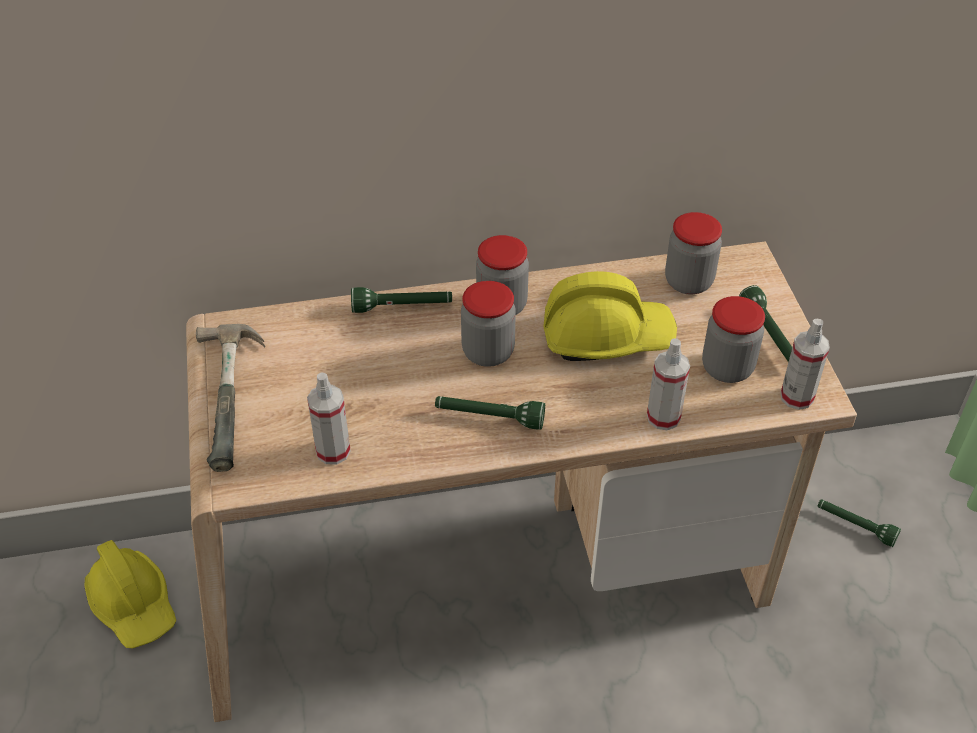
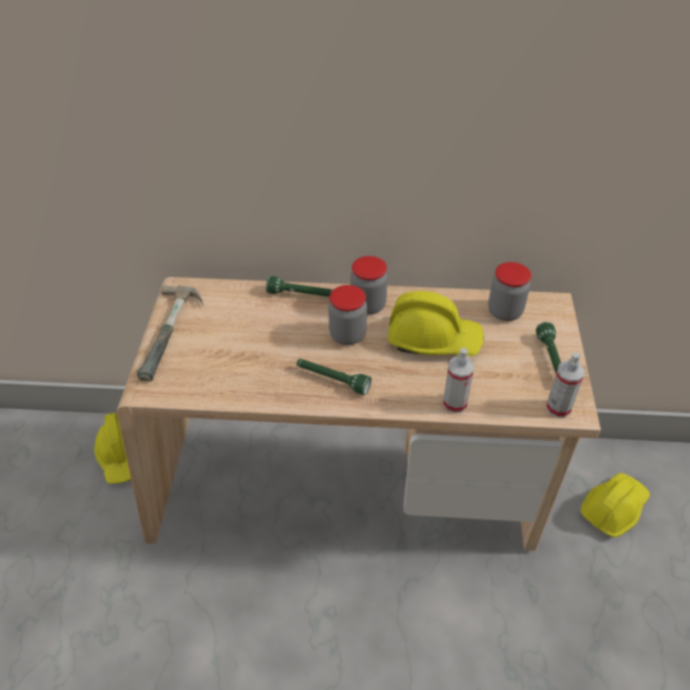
camera: 15 degrees right, 0 degrees up
spray bottle [307,373,351,464] -> none
jar [702,296,765,383] -> none
green flashlight [818,499,901,547] -> yellow hard hat [580,473,650,538]

